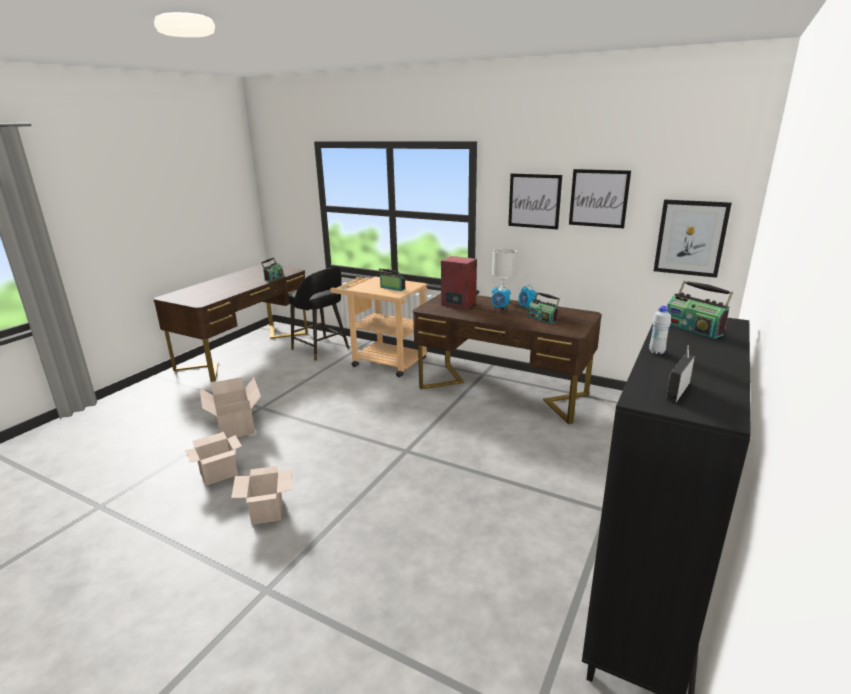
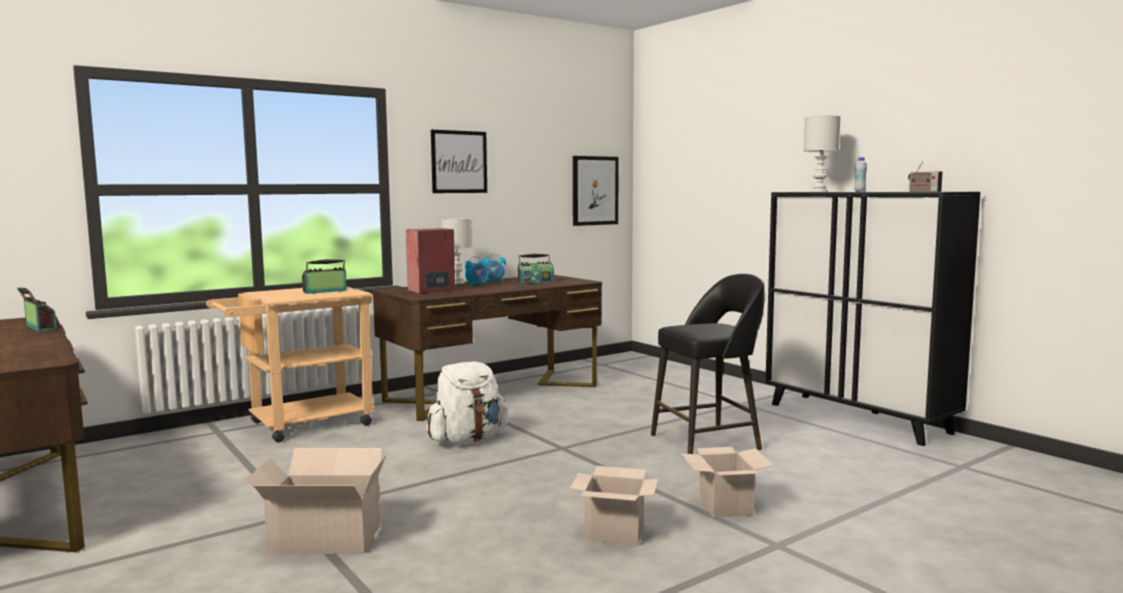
camera: 65 degrees left, 15 degrees down
cardboard box [185,432,242,486] -> cardboard box moved to [681,447,774,518]
black stool [288,267,349,361] -> black stool moved to [651,274,765,454]
picture [569,169,631,228] -> none
radio [667,281,733,339] -> white table lamp [804,116,840,192]
none -> white backpack [426,361,508,444]

